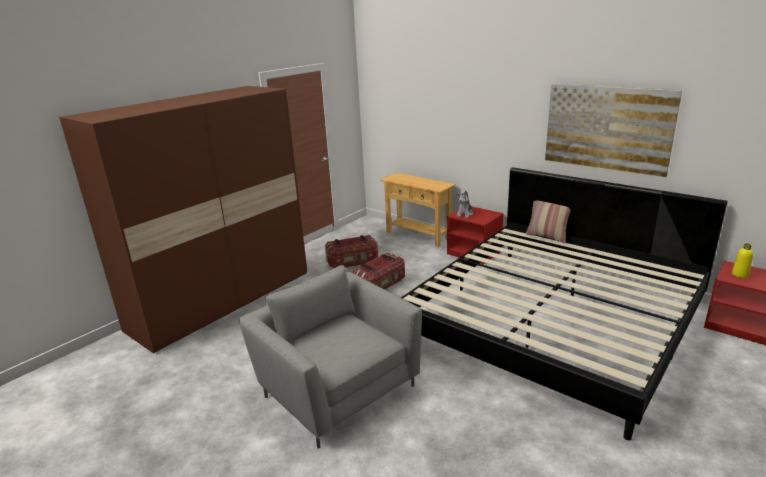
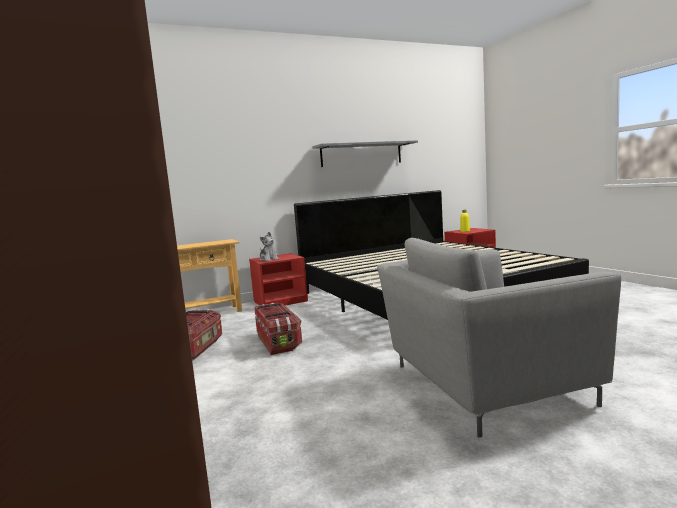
camera: 65 degrees left, 15 degrees down
pillow [526,200,570,243] -> none
picture [545,84,682,177] -> grey shelf [312,140,418,167]

